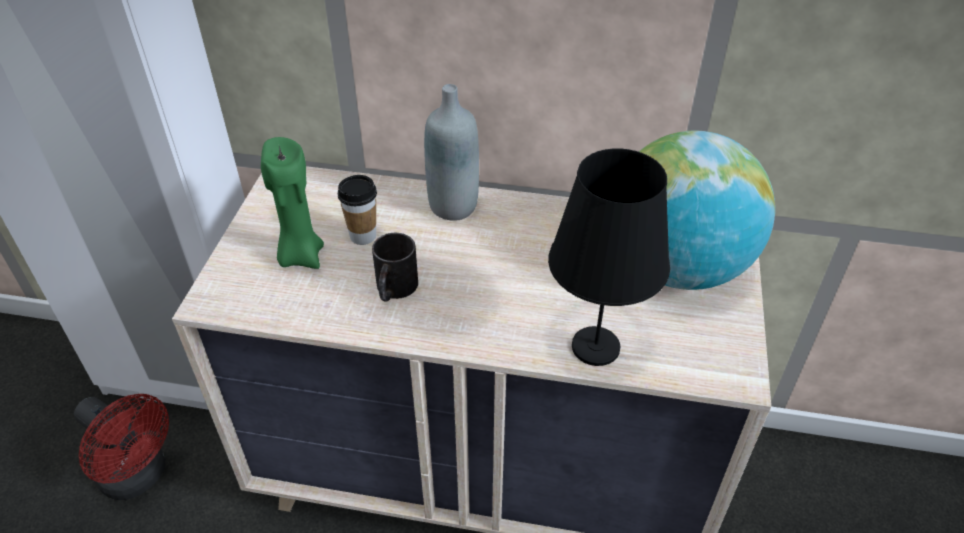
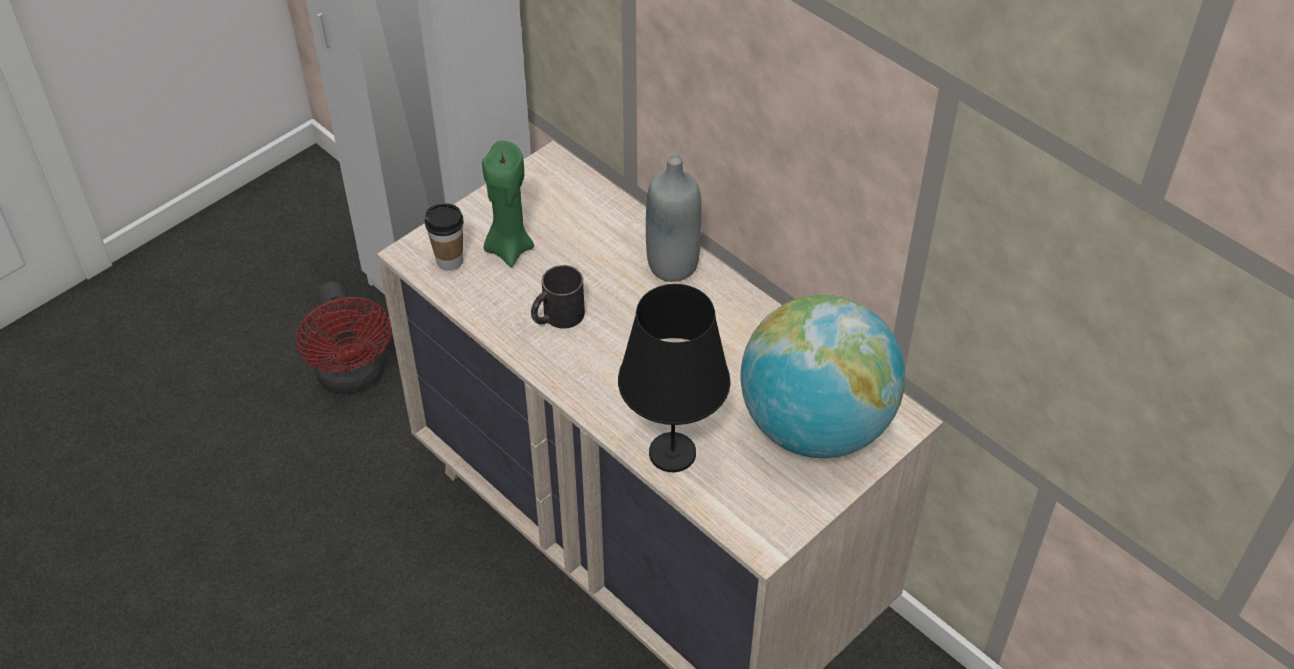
camera: 35 degrees right, 5 degrees up
cup [338,175,377,245] -> cup moved to [425,203,464,271]

